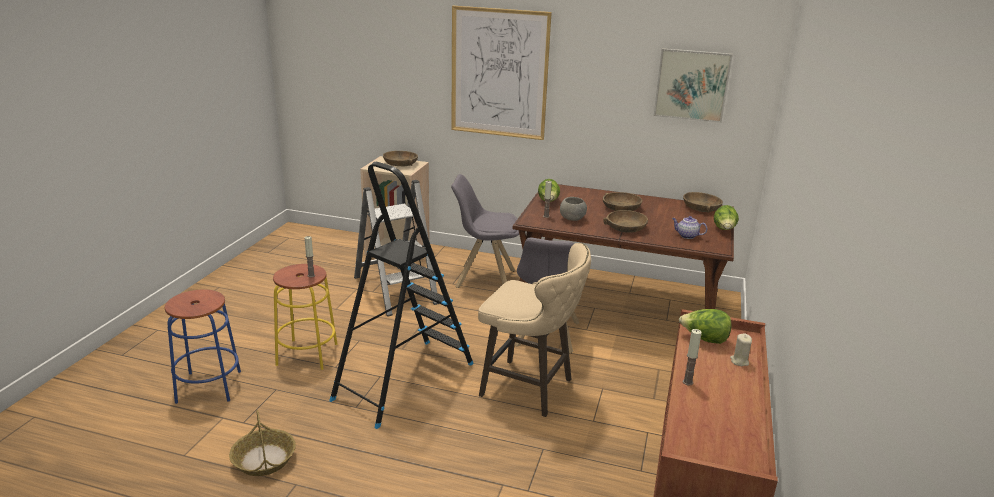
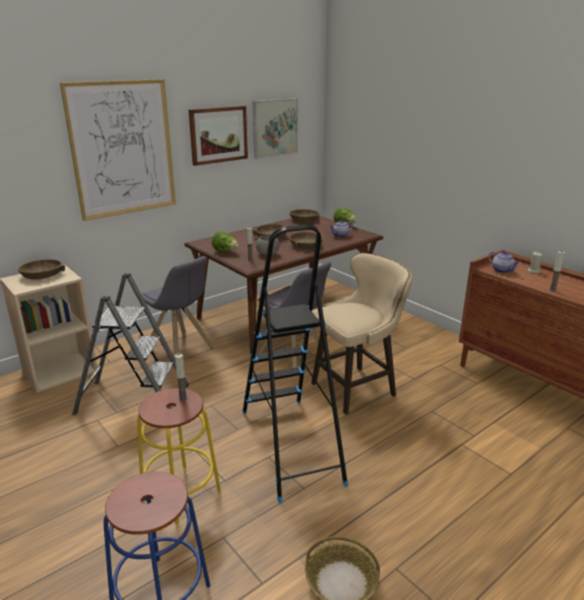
camera: 55 degrees left, 0 degrees up
grey chair [451,174,519,288] -> grey chair turned 90 degrees counterclockwise [141,256,214,357]
lettuce [679,309,732,344] -> teapot [489,251,520,273]
none -> picture [189,106,248,166]

